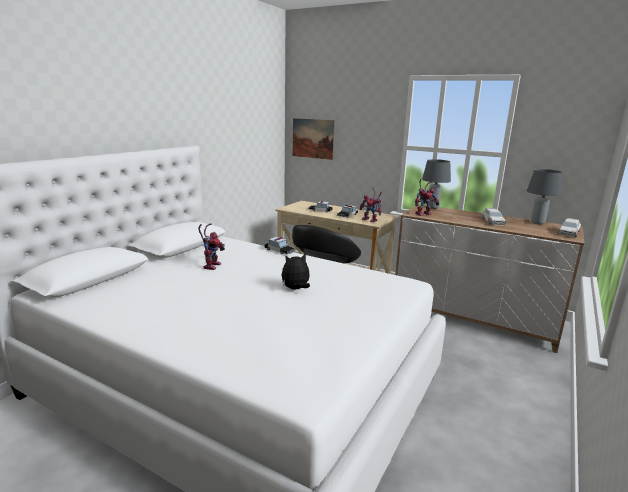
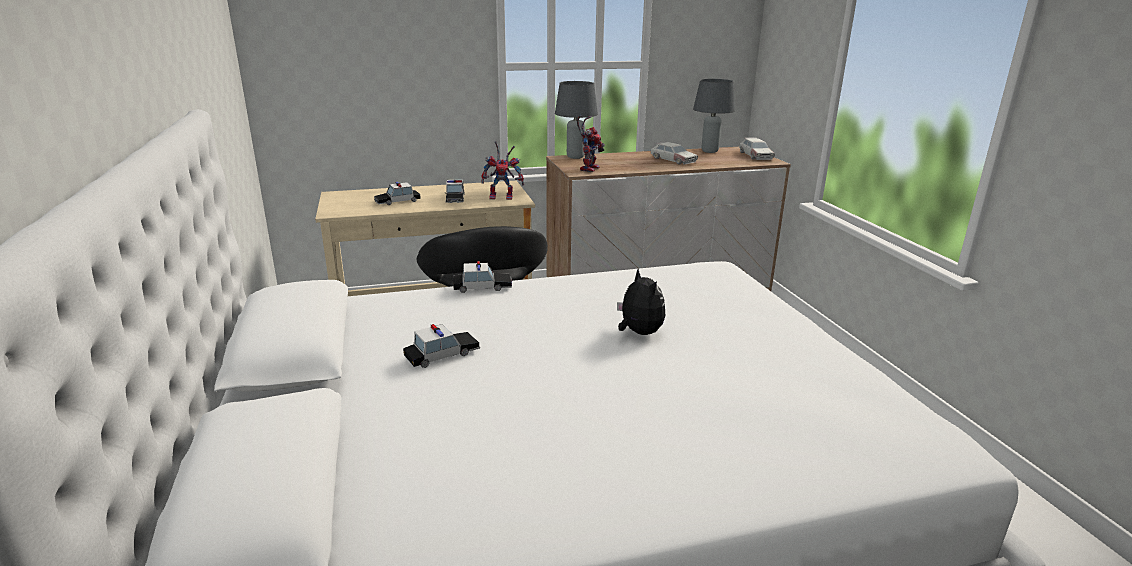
camera: 45 degrees left, 5 degrees up
toy robot [198,223,225,270] -> toy car [403,324,480,368]
plush toy [282,253,310,289] -> plush toy turned 135 degrees clockwise [617,269,665,335]
picture [293,118,335,160] -> none

